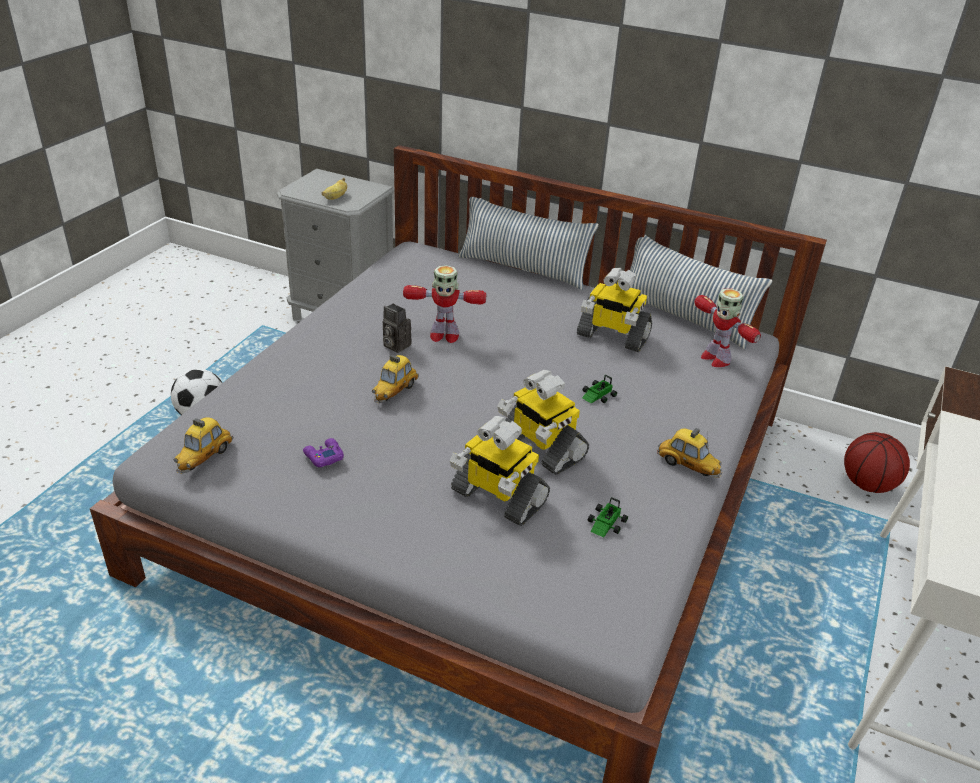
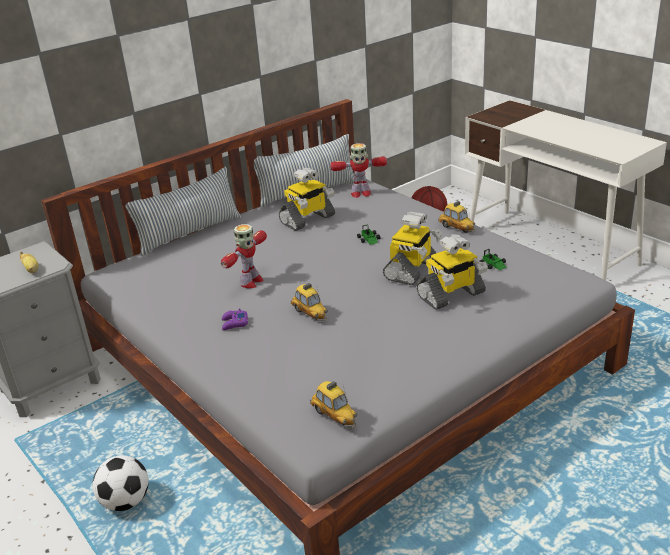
camera: 60 degrees left, 5 degrees down
purple game controller [303,438,344,467] -> purple game controller moved to [222,308,248,330]
camera [383,304,412,353] -> none
toy robot [497,370,589,475] -> toy robot turned 45 degrees counterclockwise [383,211,442,285]
toy car [657,428,722,478] -> toy car turned 75 degrees clockwise [438,201,475,233]

